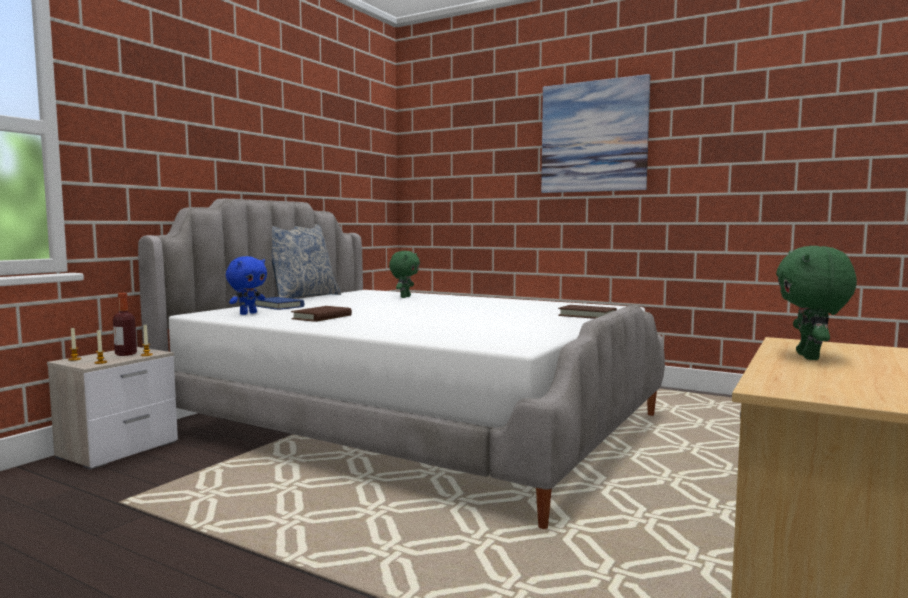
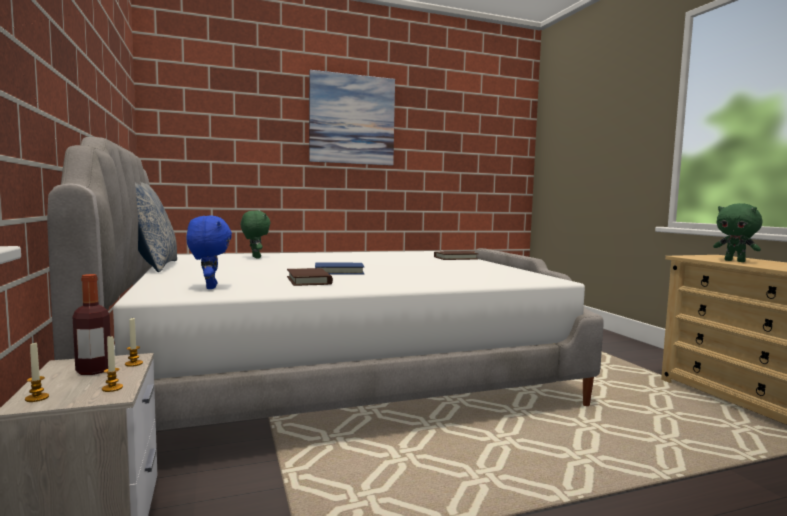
camera: 50 degrees left, 0 degrees up
blue book [255,297,304,310] -> blue book moved to [315,263,365,274]

